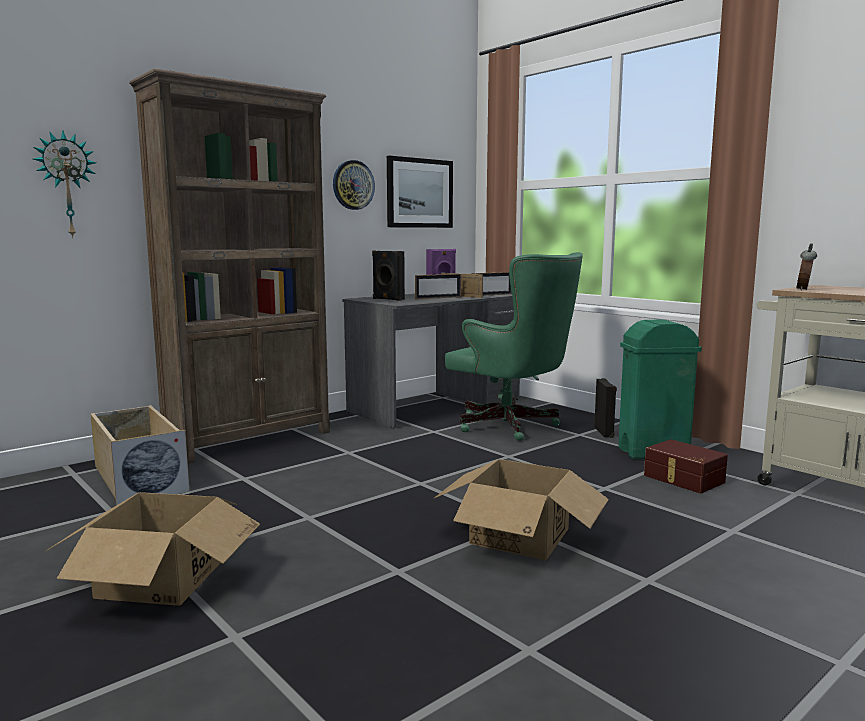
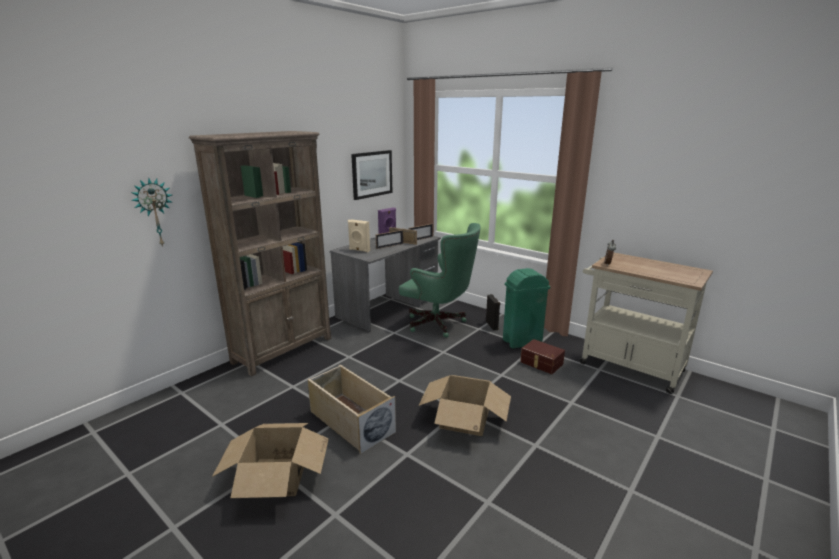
camera: 10 degrees left, 10 degrees up
beige storage box [90,405,190,505] -> beige storage box moved to [307,364,396,454]
wall clock [333,160,375,210] -> none
black speaker [372,251,405,301] -> beige speaker [348,219,370,252]

